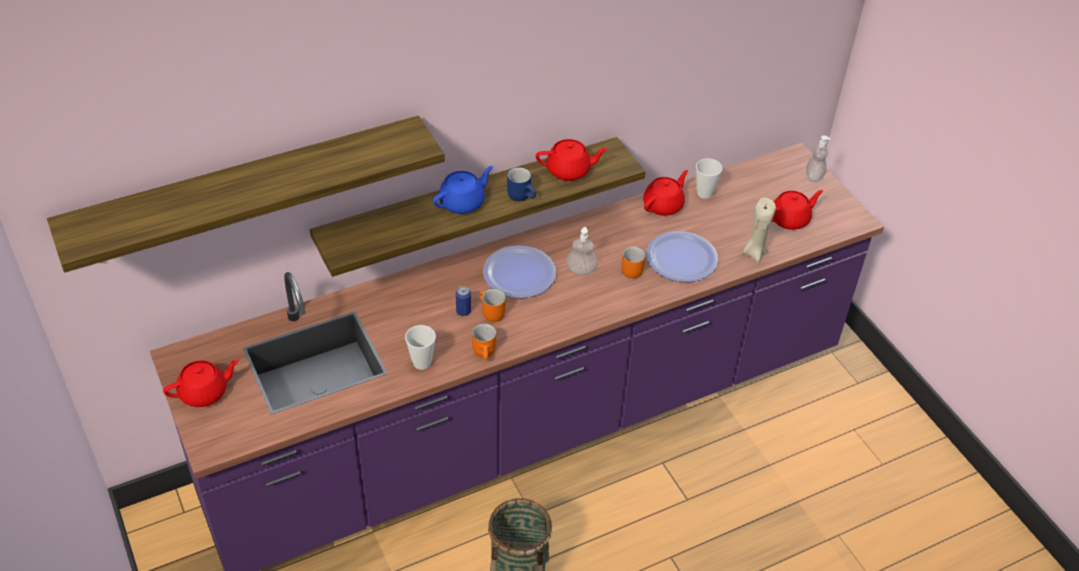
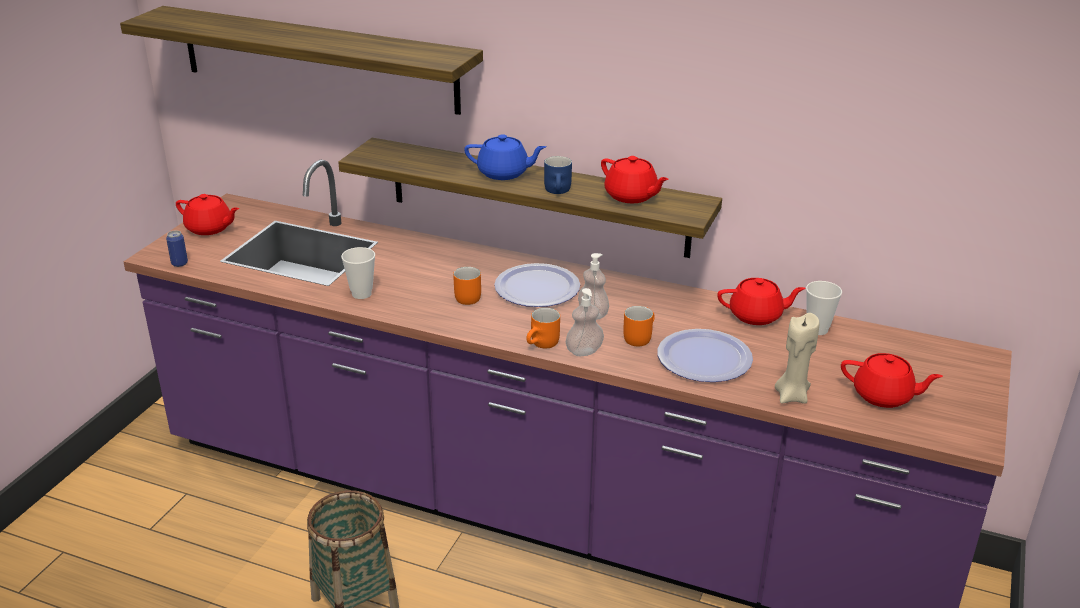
camera: 50 degrees right, 15 degrees down
can [456,286,471,316] -> can moved to [166,230,188,267]
orange mug [472,324,496,360] -> orange mug moved to [526,308,560,348]
soap dispenser [806,135,831,182] -> soap dispenser moved to [566,288,604,356]

